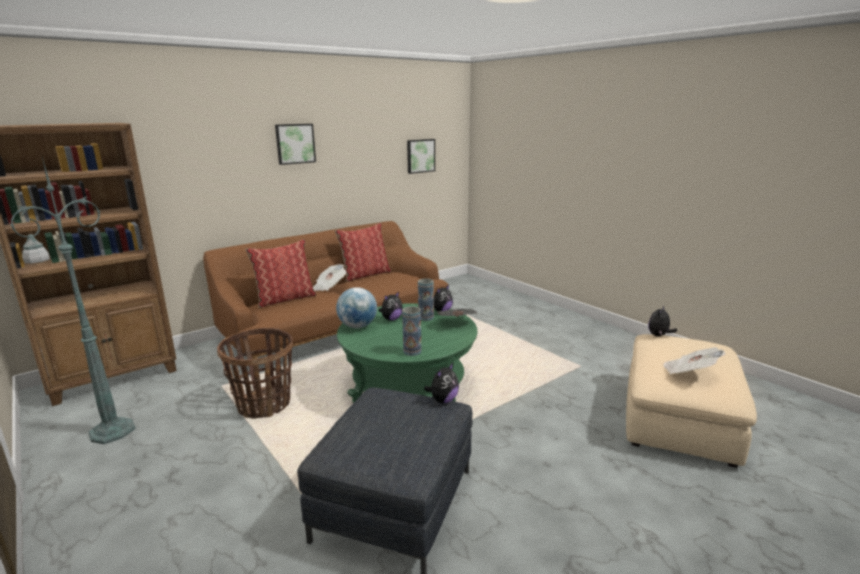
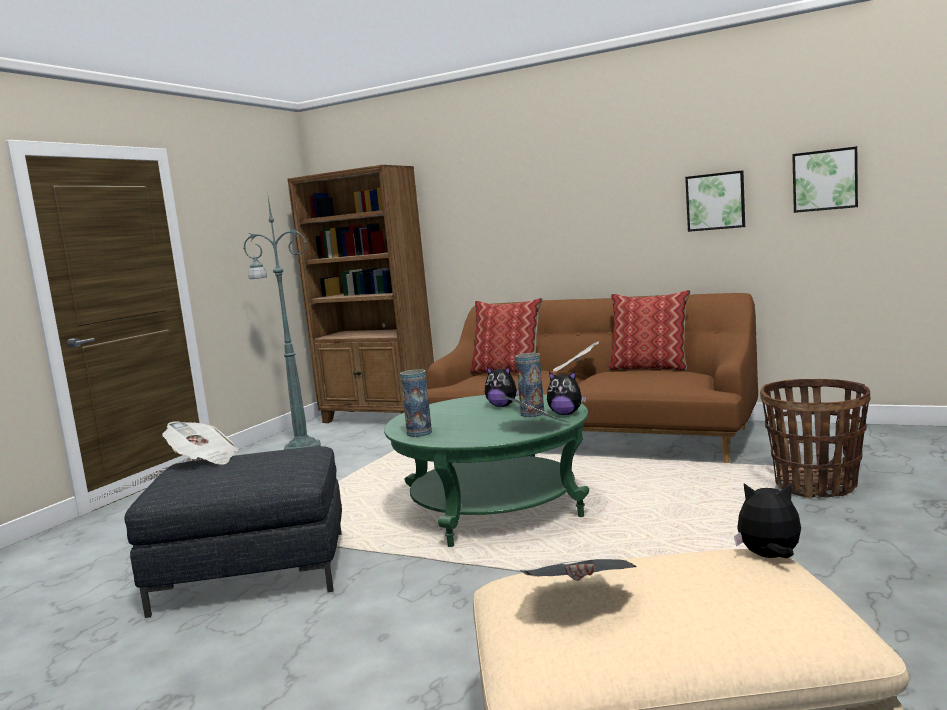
camera: 65 degrees right, 10 degrees down
basket [217,328,293,419] -> basket moved to [760,379,871,499]
picture [275,124,316,165] -> picture moved to [685,170,745,232]
globe [336,287,377,328] -> none
plush toy [424,363,459,403] -> none
none -> newspaper [162,421,239,465]

